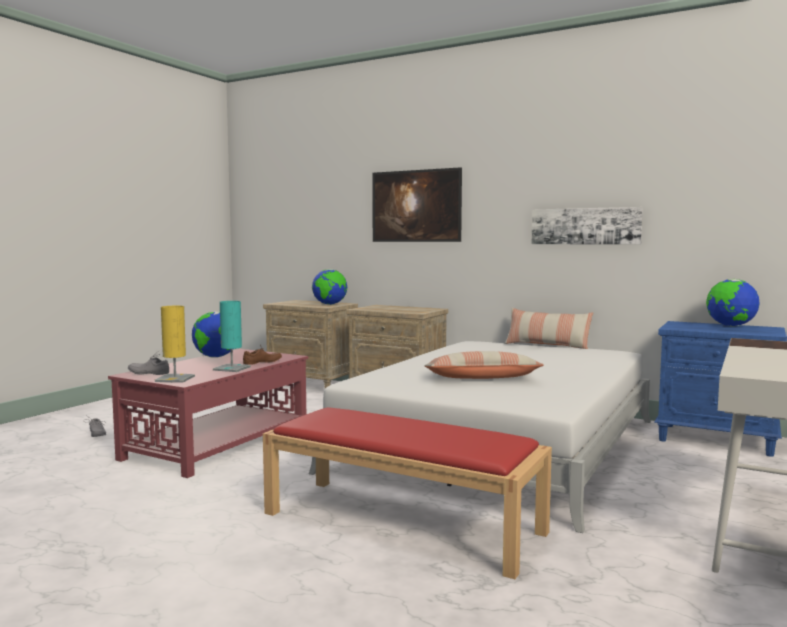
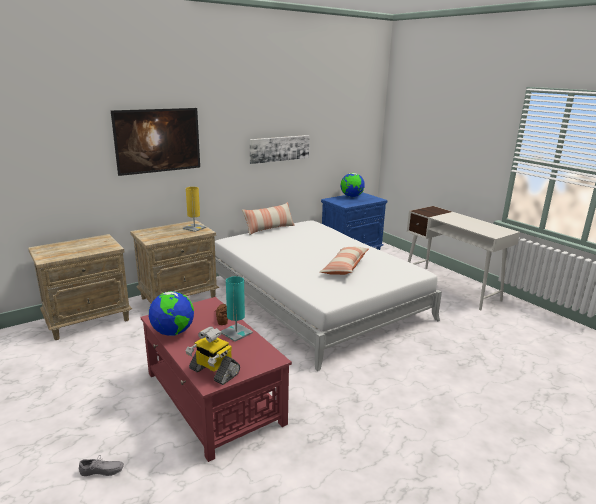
camera: 65 degrees left, 15 degrees up
grey shoe [128,350,169,375] -> toy robot [186,327,240,385]
yellow table lamp [155,306,195,383] -> yellow table lamp moved to [183,187,206,232]
red bench [263,407,552,579] -> none
globe [312,269,347,305] -> none

